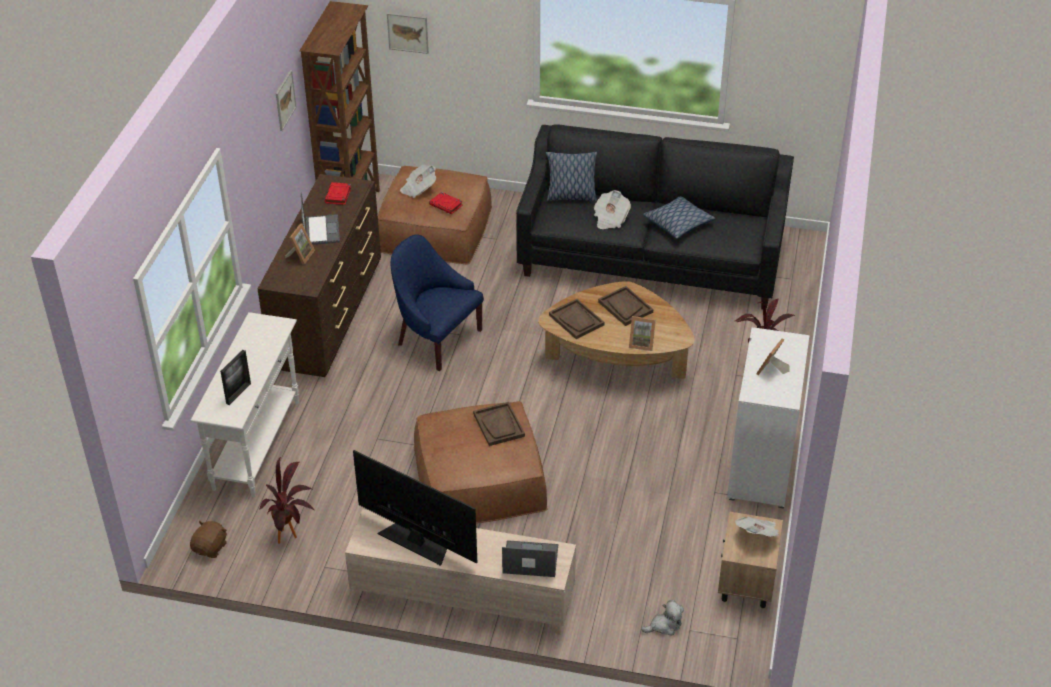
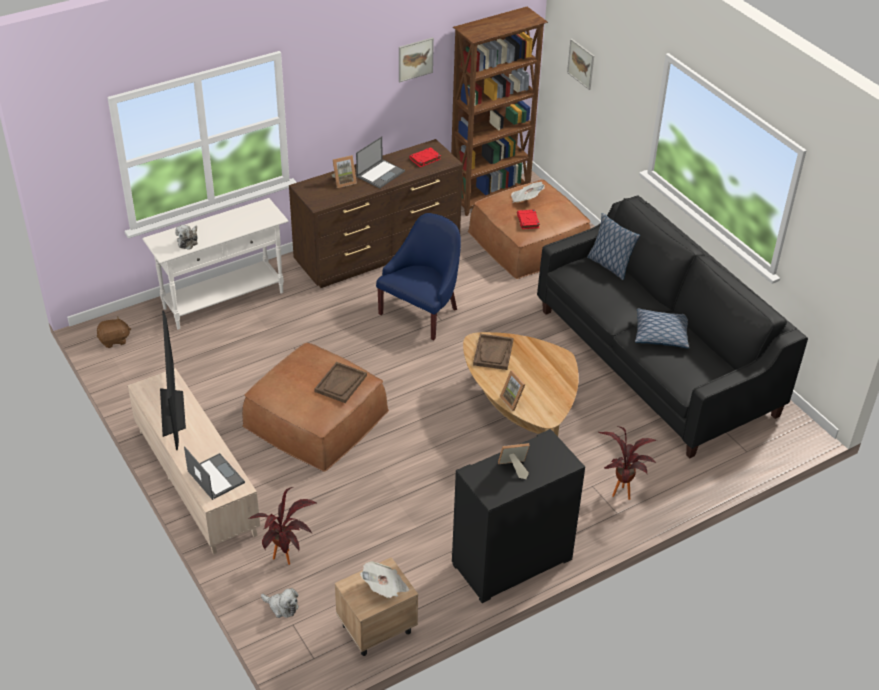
camera: 45 degrees right, 0 degrees up
picture frame [220,350,251,405] -> plush toy [175,225,198,250]
potted plant [259,457,315,544] -> potted plant moved to [249,487,318,565]
blue armchair [391,234,484,371] -> blue armchair turned 45 degrees clockwise [376,213,461,341]
newspaper [594,190,631,229] -> none
brown tray [598,286,653,326] -> none
white cabinet [727,328,810,508] -> black cabinet [452,429,585,603]

